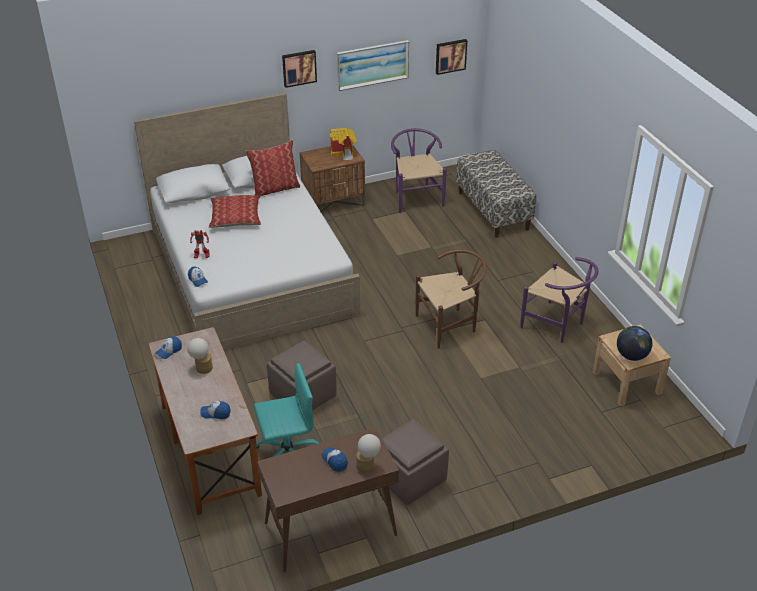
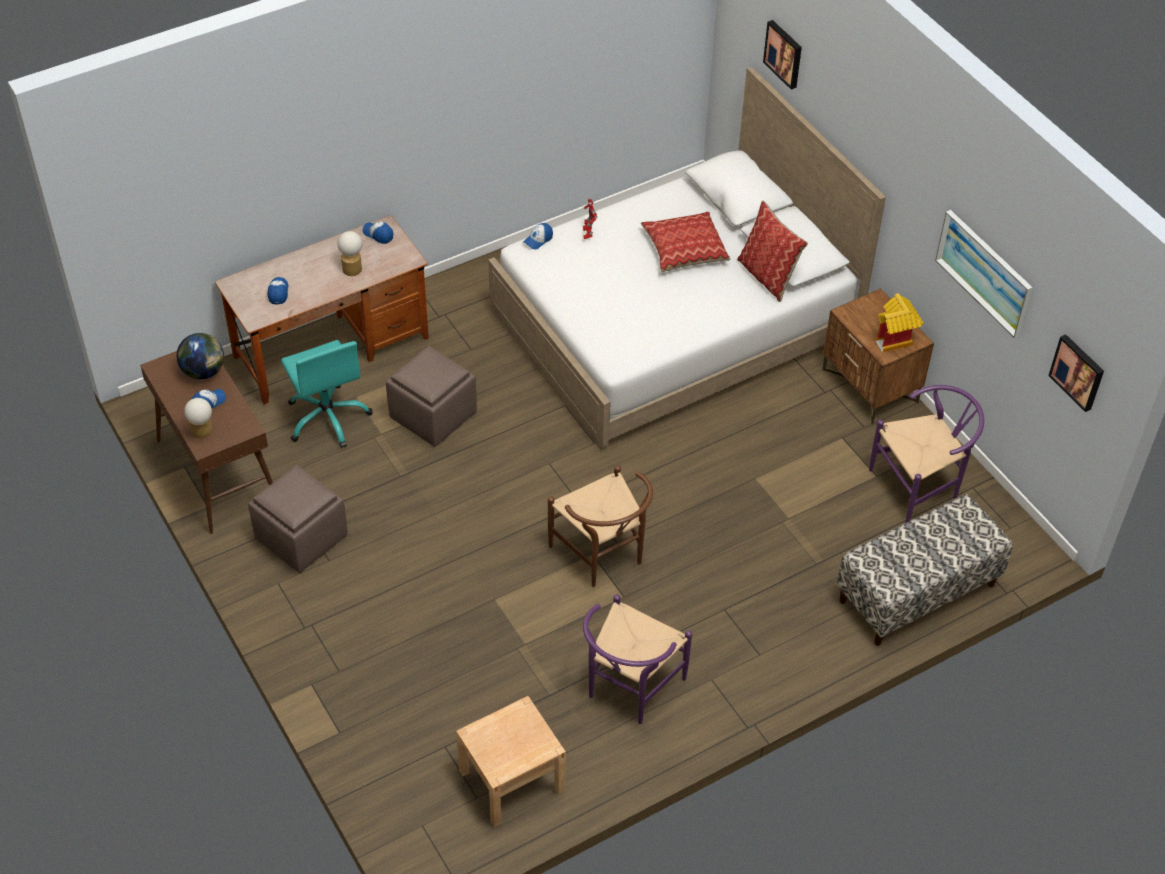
camera: 80 degrees right, 10 degrees up
picture [282,50,317,88] -> picture moved to [763,20,802,90]
globe [617,326,652,361] -> globe moved to [177,333,224,379]

